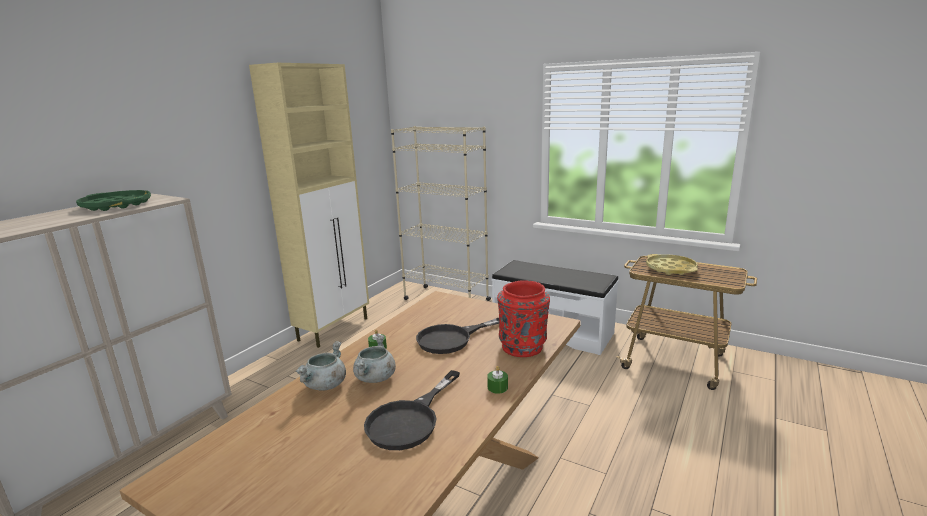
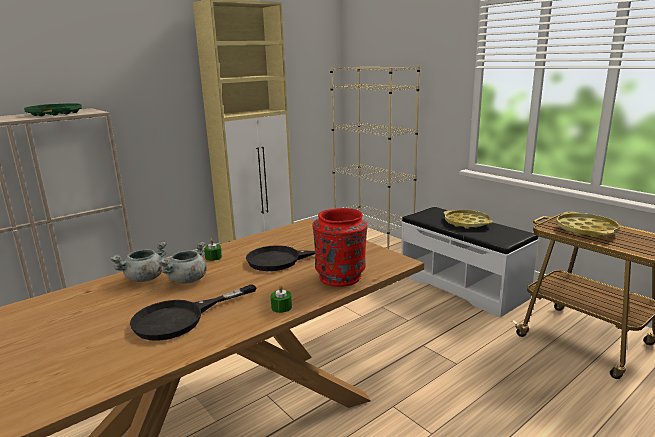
camera: 20 degrees right, 0 degrees up
none -> yellow tray [444,210,493,229]

